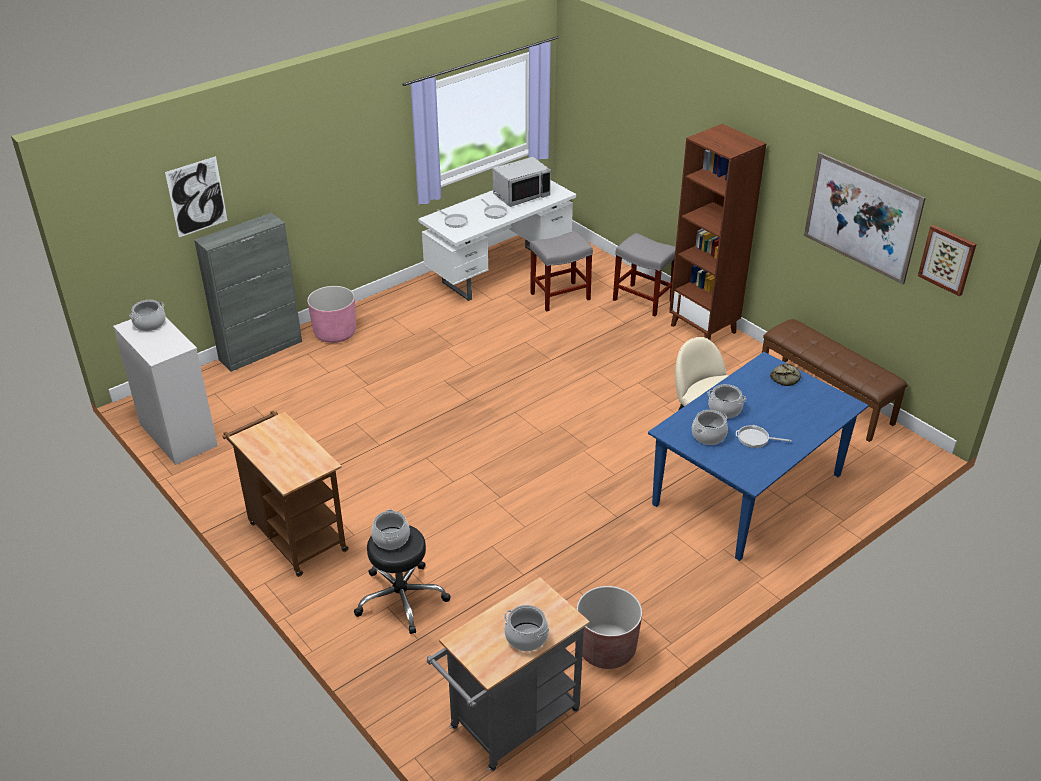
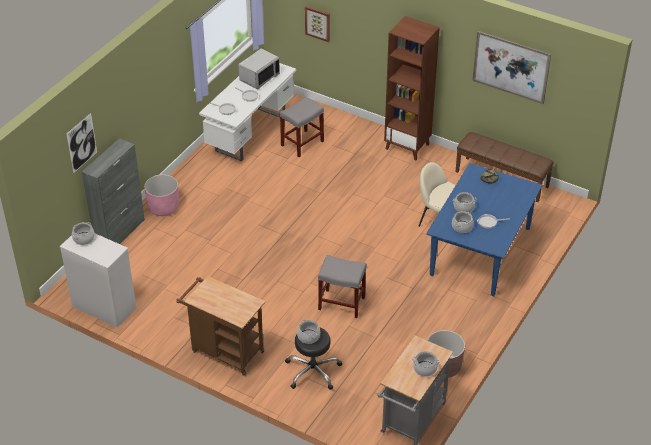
camera: 20 degrees left, 5 degrees up
grey stool [613,233,676,316] -> grey stool moved to [318,255,367,318]
picture [918,225,977,296] -> picture moved to [305,6,330,42]

